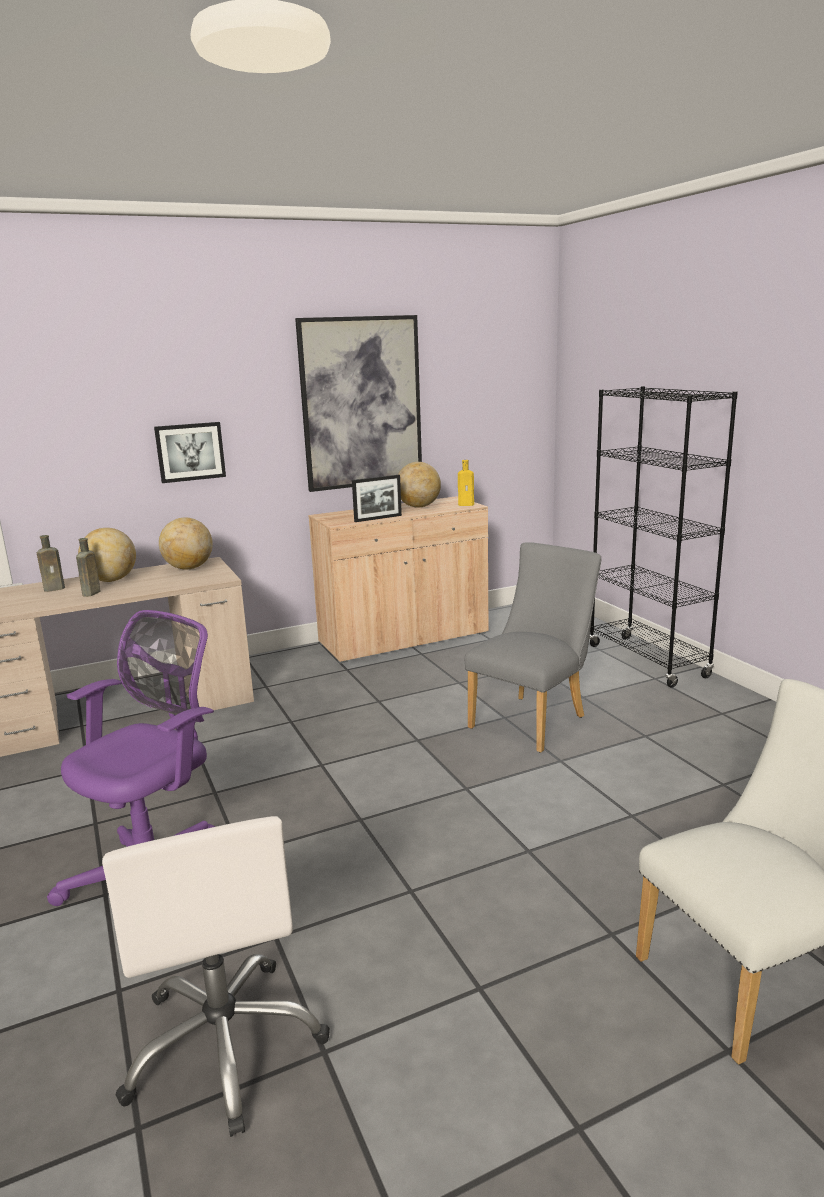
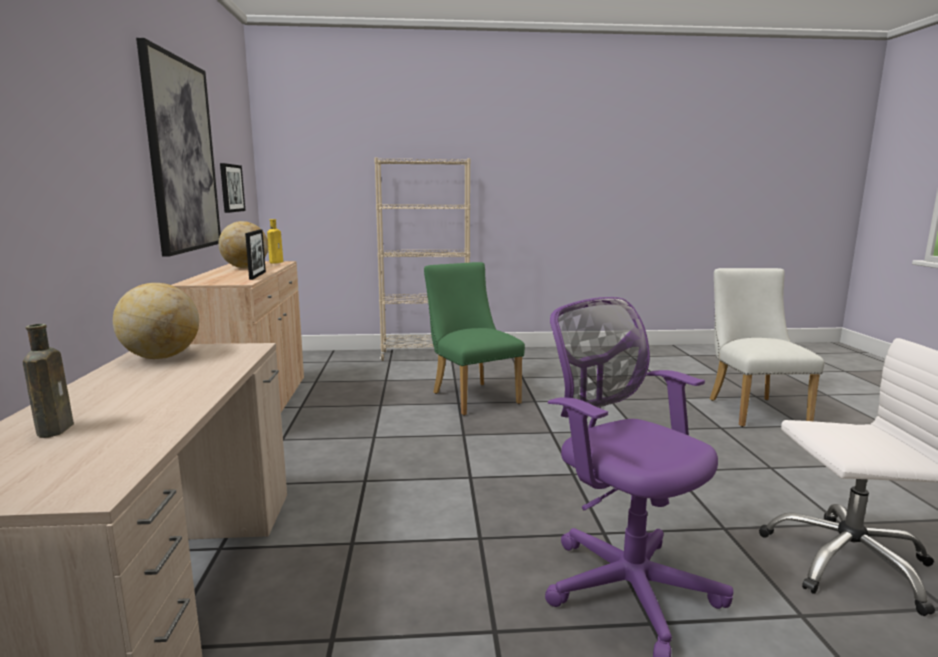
camera: 70 degrees left, 5 degrees down
brown bottle [76,538,101,597] -> none
globe [78,528,136,582] -> none
picture [154,422,226,483] -> picture moved to [220,163,245,213]
grey chair [465,542,601,753] -> green chair [424,262,525,416]
black bookcase [589,386,738,688] -> beige bookcase [374,158,471,361]

